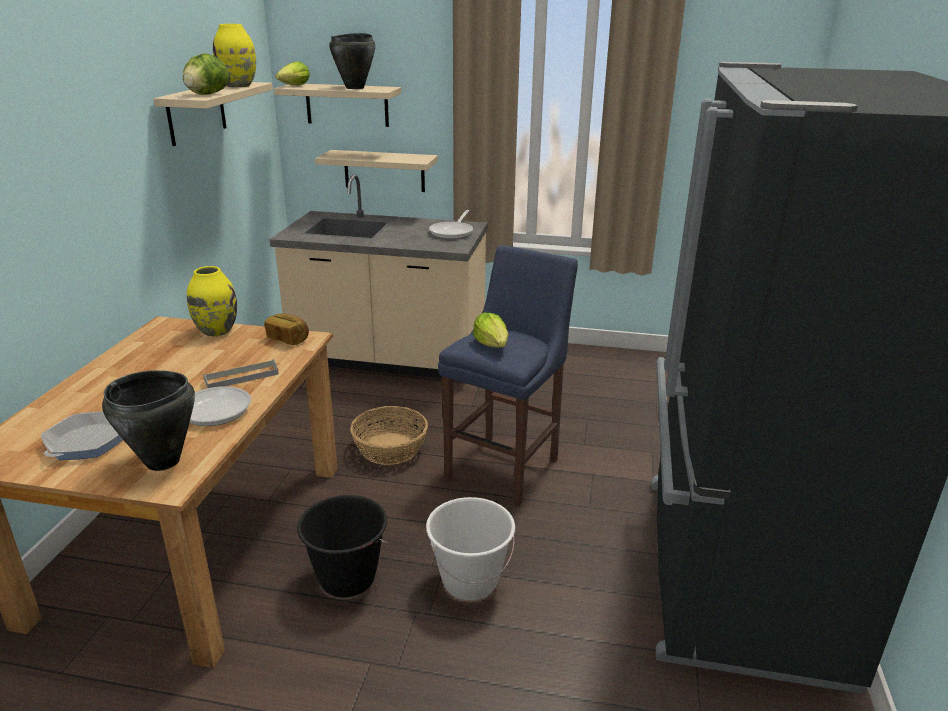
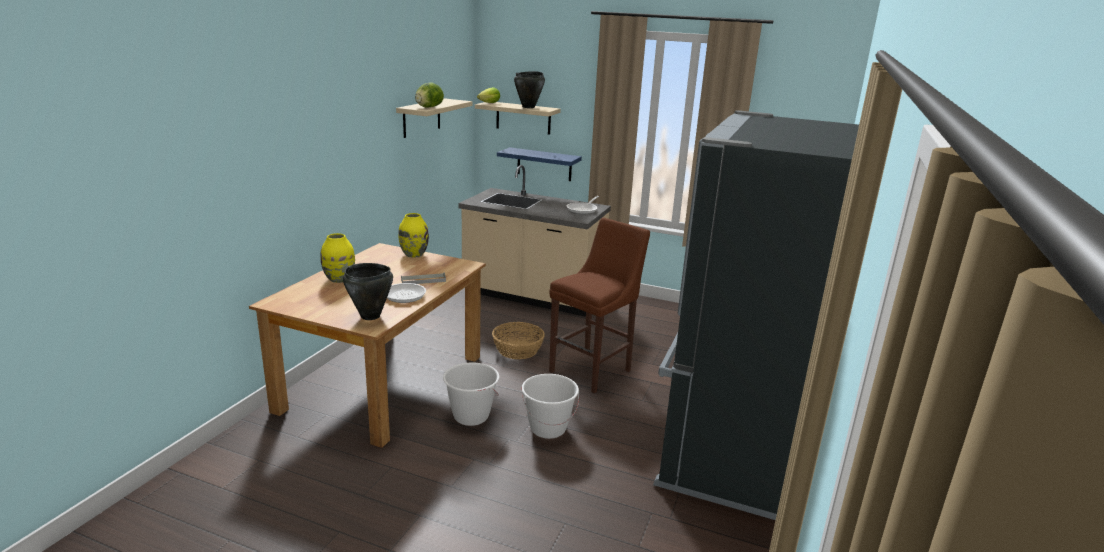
camera: 10 degrees right, 5 degrees down
frying pan [41,411,123,460] -> none
yellow vase [213,24,256,87] -> yellow vase moved to [320,233,355,283]
bread [264,314,309,345] -> none
black bucket [297,495,389,598] -> white bucket [443,363,499,426]
beige shelf [315,150,438,192] -> blue shelf [497,147,582,181]
blue stool [438,245,578,506] -> brown stool [549,218,650,394]
lettuce [473,313,508,348] -> none

